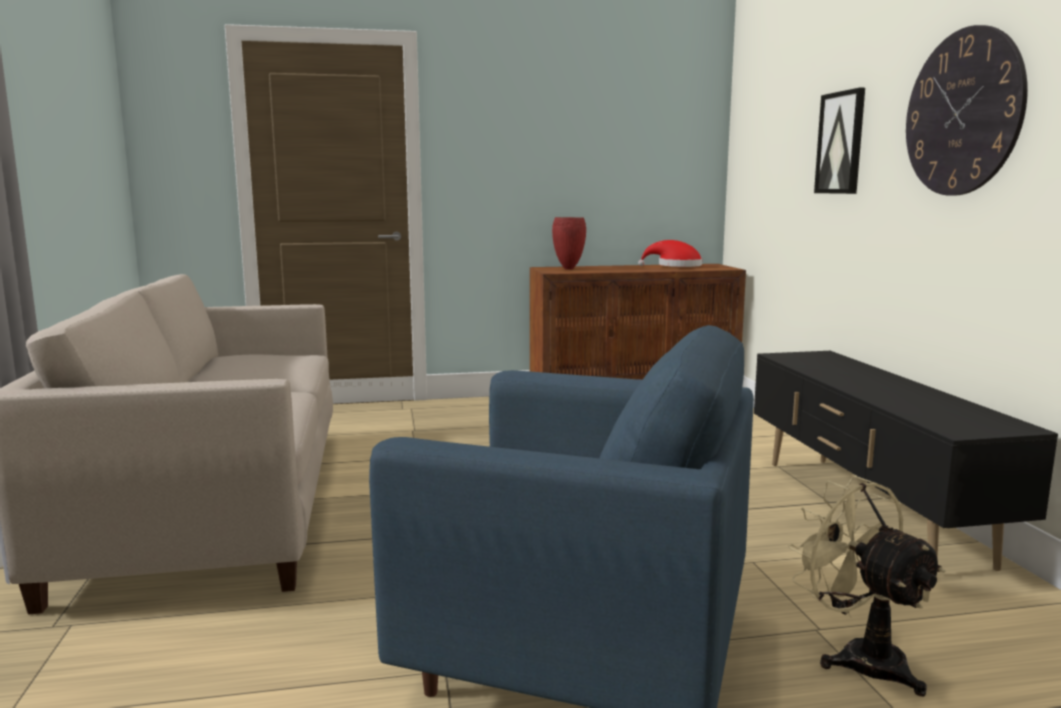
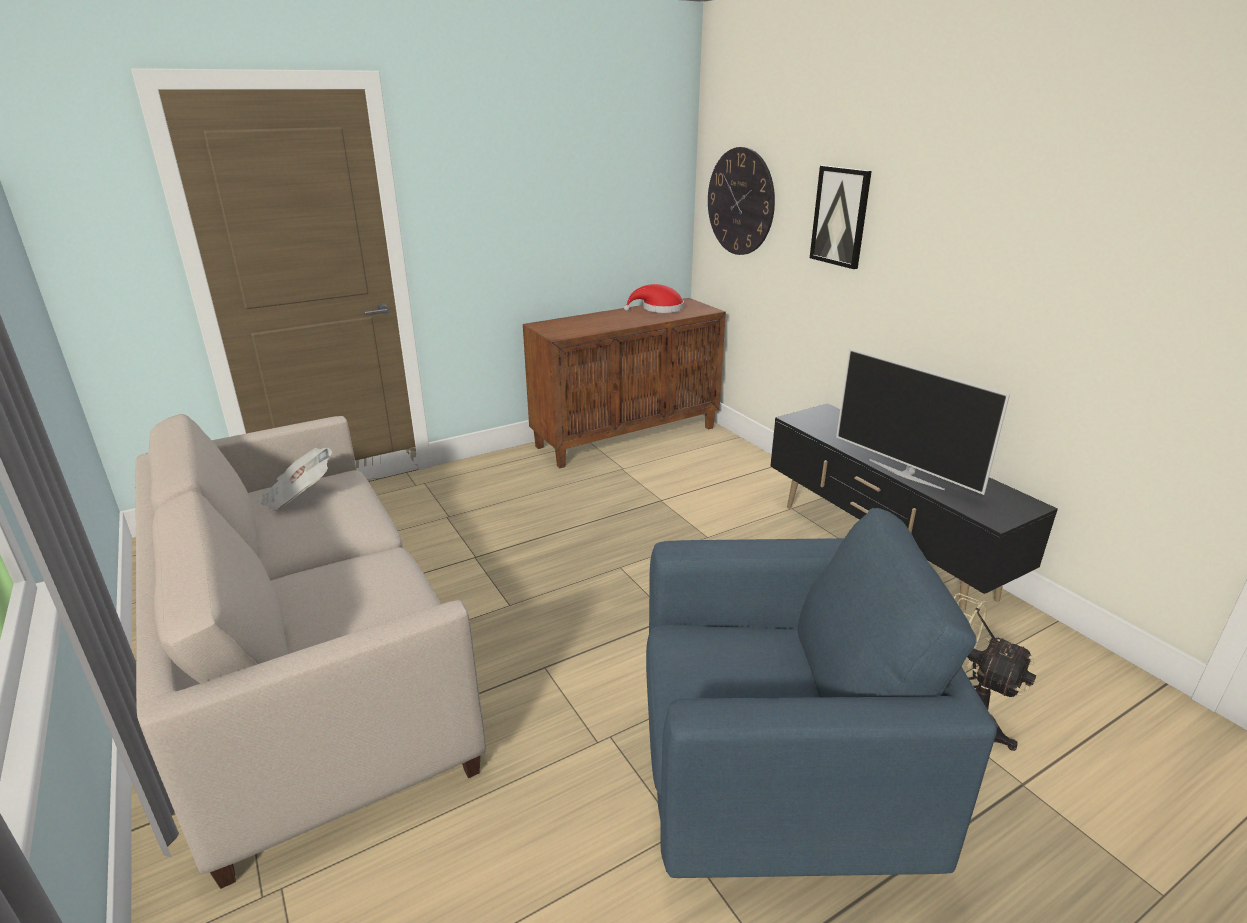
camera: 20 degrees left, 15 degrees up
red vase [552,217,586,270] -> none
wall clock [906,25,1028,196] -> wall clock moved to [708,147,775,255]
none -> newspaper [257,448,333,511]
none -> television [836,348,1010,495]

